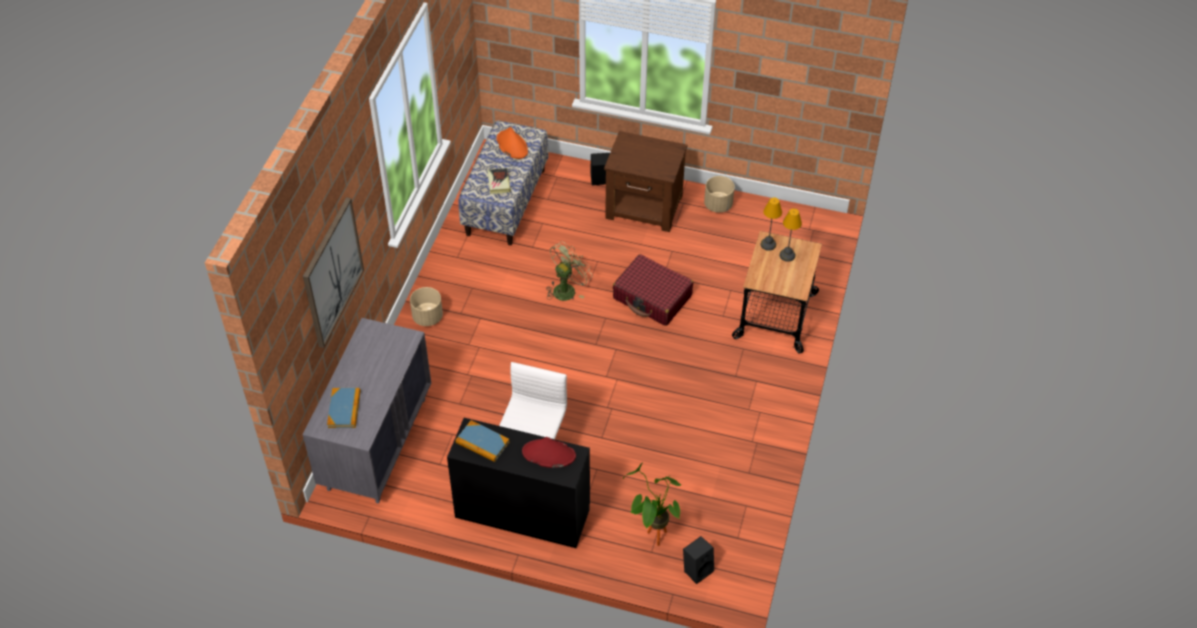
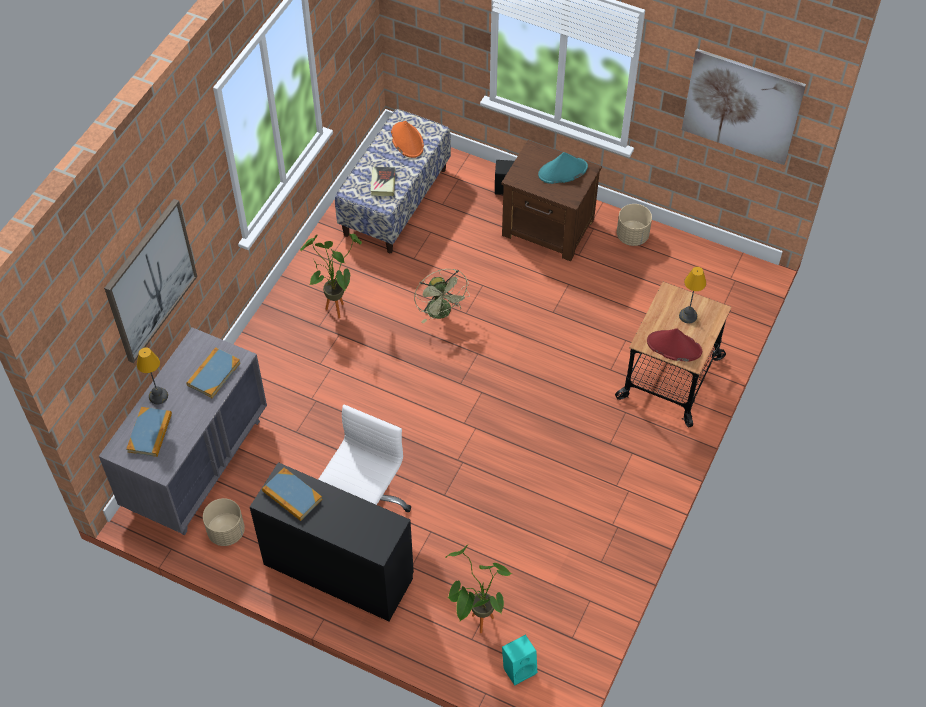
camera: 10 degrees right, 5 degrees up
beige planter [410,287,443,326] -> beige planter moved to [203,498,245,546]
red hat [522,437,576,468] -> red hat moved to [647,328,702,362]
green fan [546,241,593,301] -> green fan turned 105 degrees clockwise [414,269,470,323]
red suitcase [613,254,693,326] -> none
black speaker [683,536,714,584] -> turquoise speaker [502,635,537,686]
table lamp [761,198,782,251] -> table lamp moved to [137,347,168,405]
none -> book [187,347,240,398]
none -> potted plant [300,233,362,318]
none -> turquoise hat [538,152,588,184]
none -> picture [682,49,806,165]

